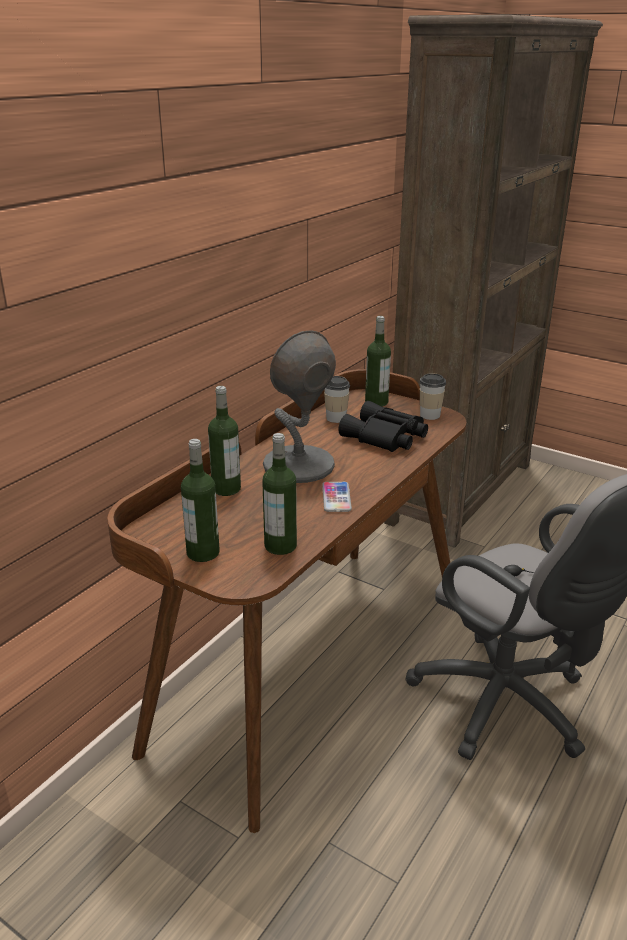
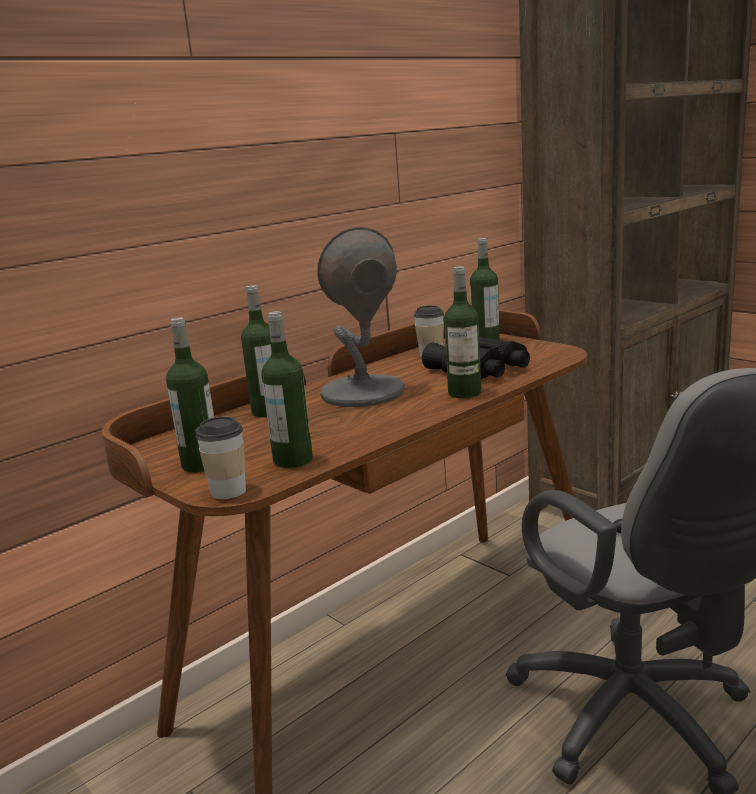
camera: 15 degrees right, 10 degrees down
phone [322,482,352,512] -> none
cup [420,373,446,420] -> cup moved to [195,417,246,499]
none -> bottle [444,266,482,398]

